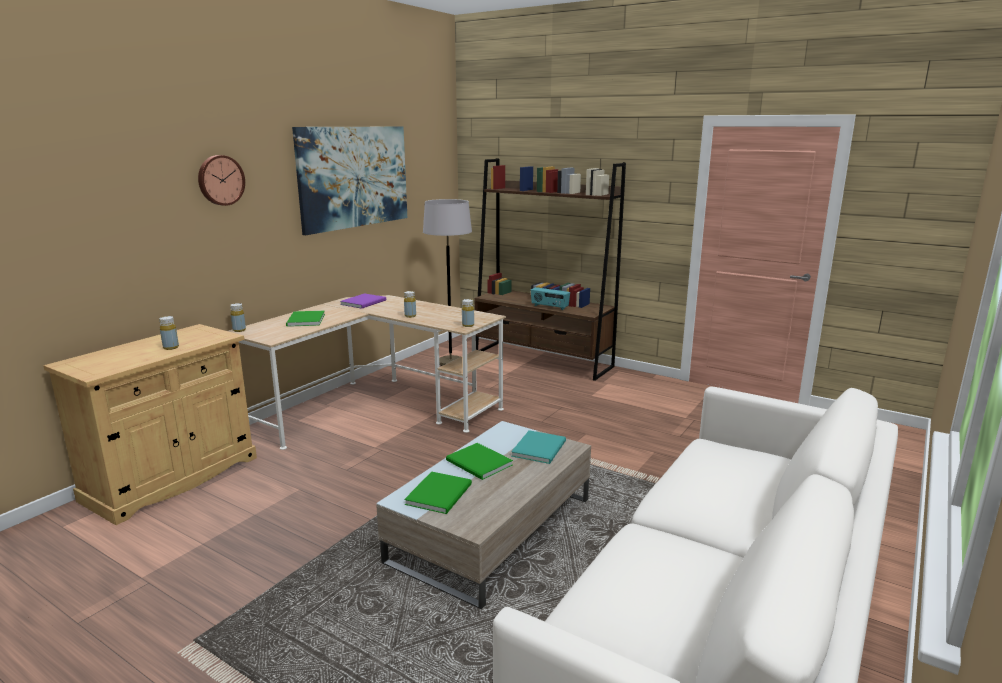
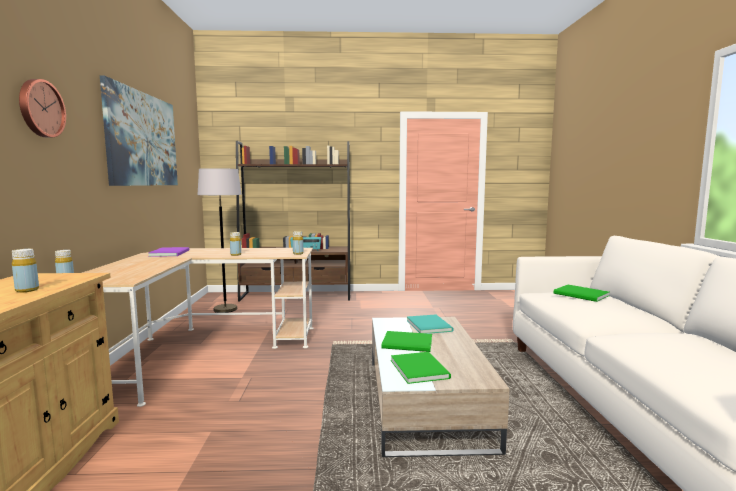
camera: 35 degrees left, 10 degrees down
green book [286,311,325,327] -> green book moved to [554,285,609,302]

